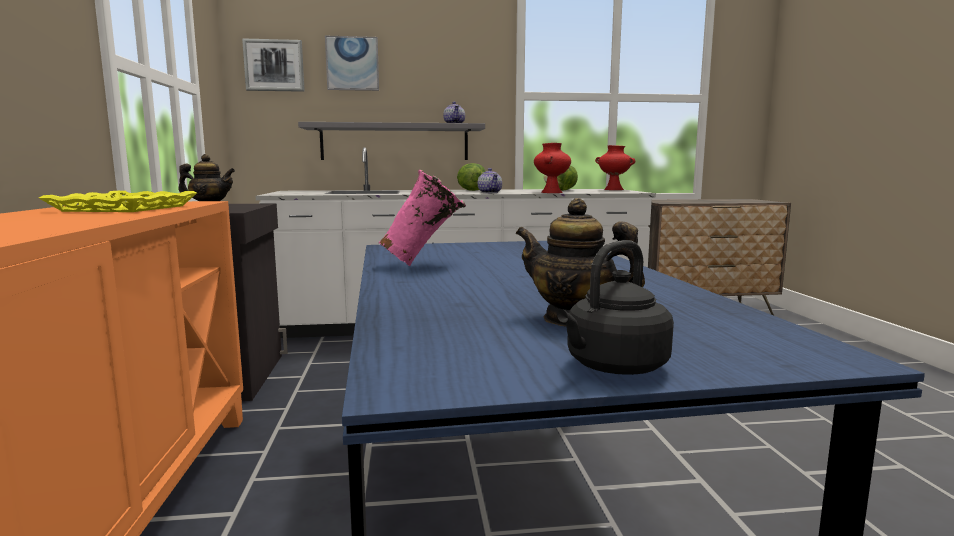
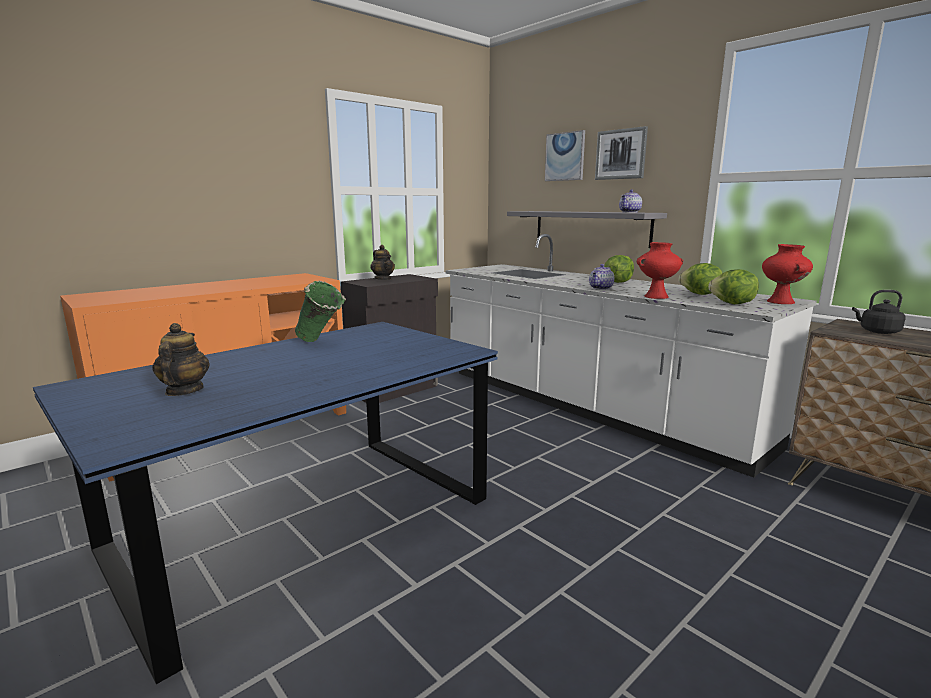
camera: 55 degrees right, 5 degrees up
yellow tray [39,191,197,212] -> none
picture [242,38,305,92] -> picture moved to [595,126,648,180]
pink vase [379,170,466,266] -> green vase [295,281,346,342]
black kettle [557,240,674,375] -> black kettle moved to [852,290,906,334]
none -> lettuce [708,269,759,304]

